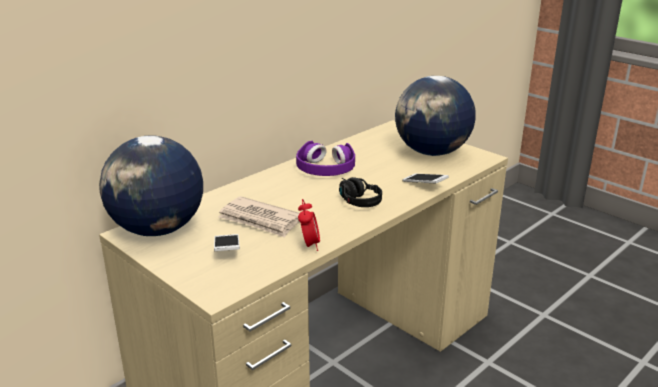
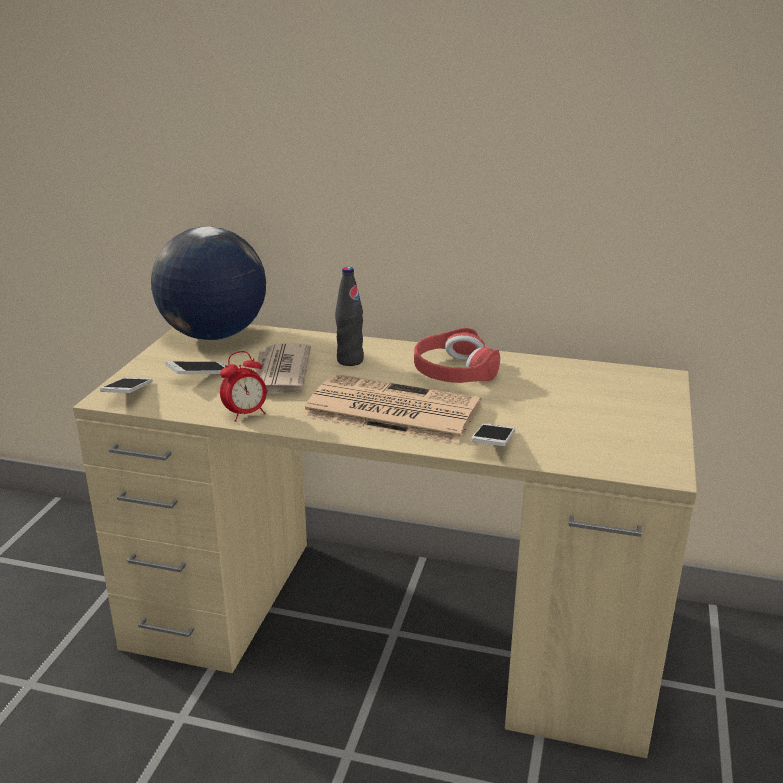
camera: 60 degrees right, 0 degrees up
purple headphones [296,141,355,176] -> red headphones [414,328,500,383]
black headphones [339,177,382,207] -> newspaper [302,374,482,444]
globe [395,76,476,156] -> none
none -> phone [100,378,152,393]
none -> black bottle [335,267,364,366]

